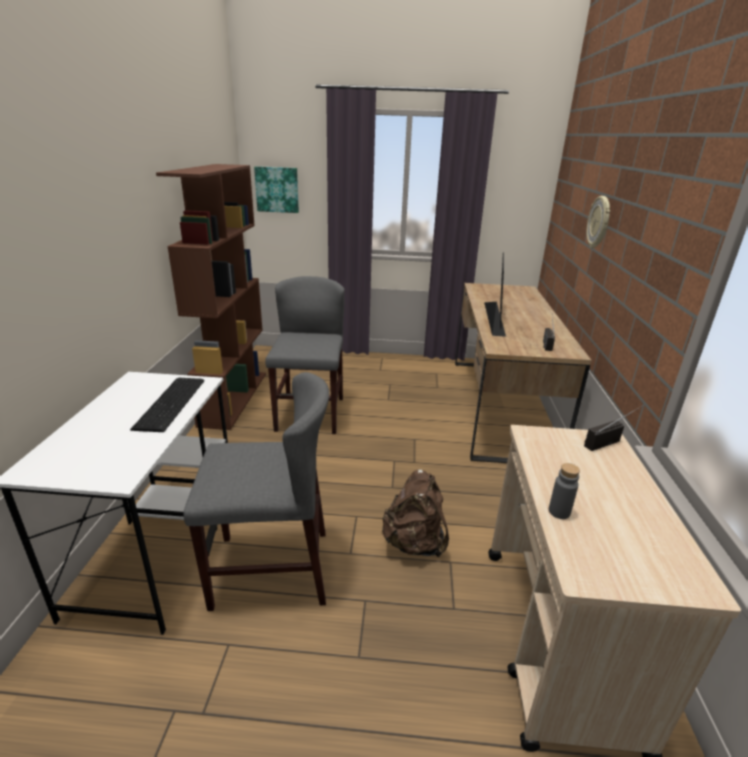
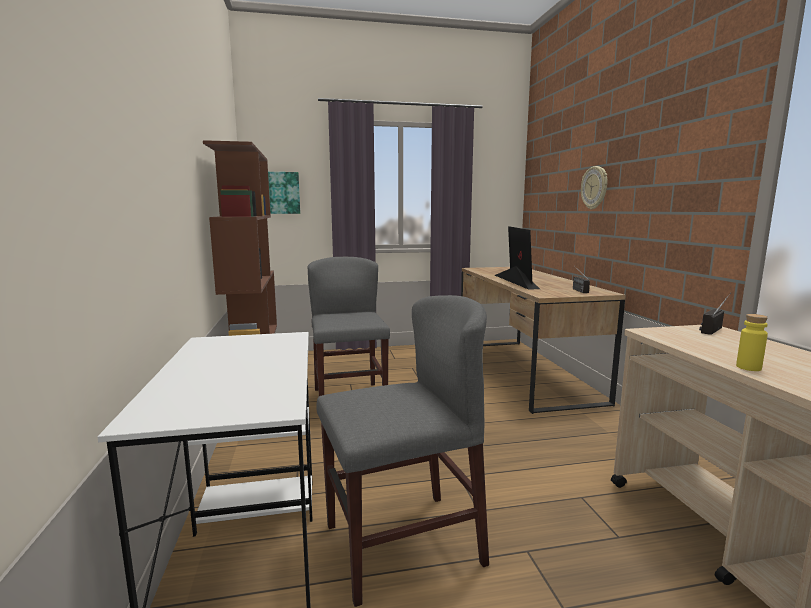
camera: 15 degrees left, 15 degrees down
keyboard [130,378,204,432] -> none
brown backpack [381,469,449,558] -> none
grey bottle [549,463,580,519] -> yellow bottle [736,314,768,371]

